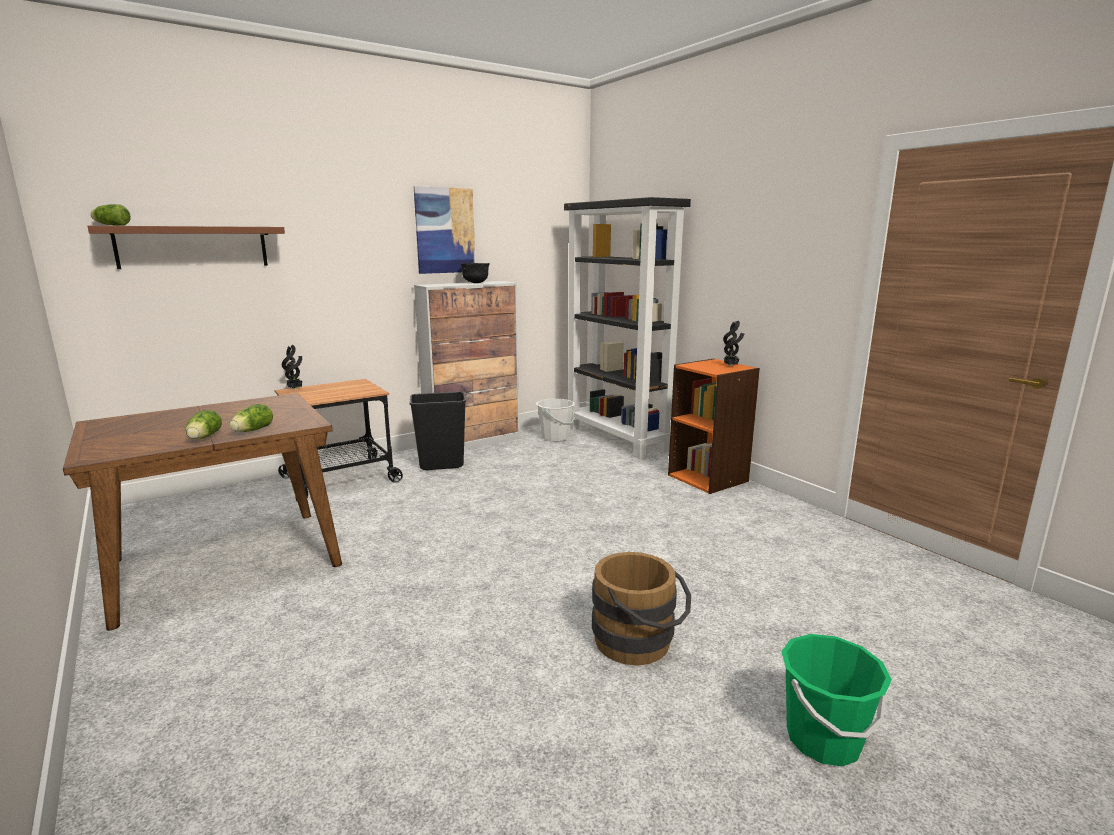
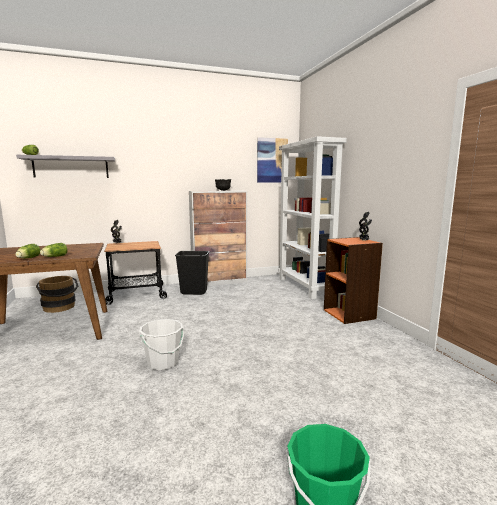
camera: 15 degrees right, 5 degrees down
brown shelf [87,226,285,269] -> grey shelf [16,155,115,178]
picture [414,186,475,274] -> picture moved to [257,137,288,183]
white bucket [536,399,575,442] -> white bucket moved to [139,319,184,370]
black bookcase [564,197,691,459] -> white bookcase [278,136,347,299]
brown bucket [592,552,691,666] -> brown bucket moved to [36,276,78,313]

